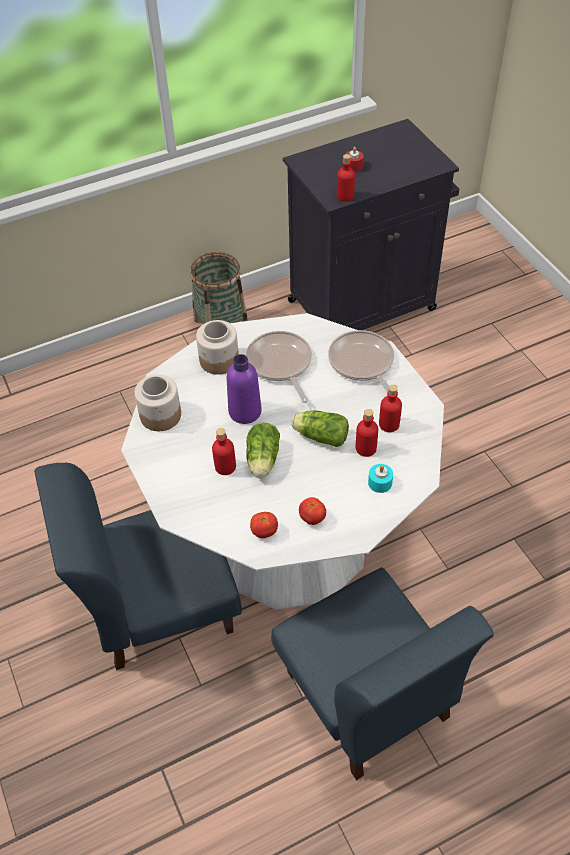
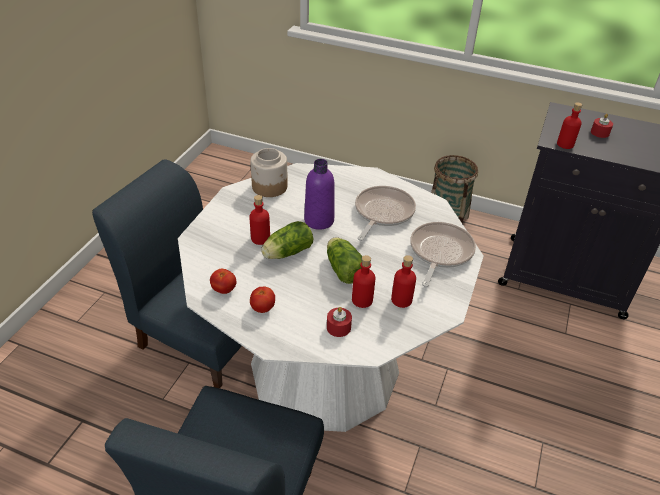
camera: 45 degrees right, 10 degrees down
jar [196,320,239,375] -> none
turquoise candle [368,464,393,493] -> red candle [327,307,352,337]

